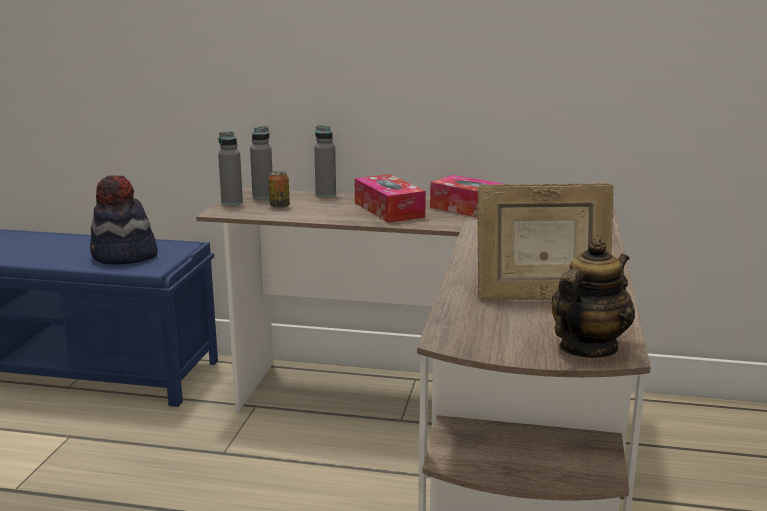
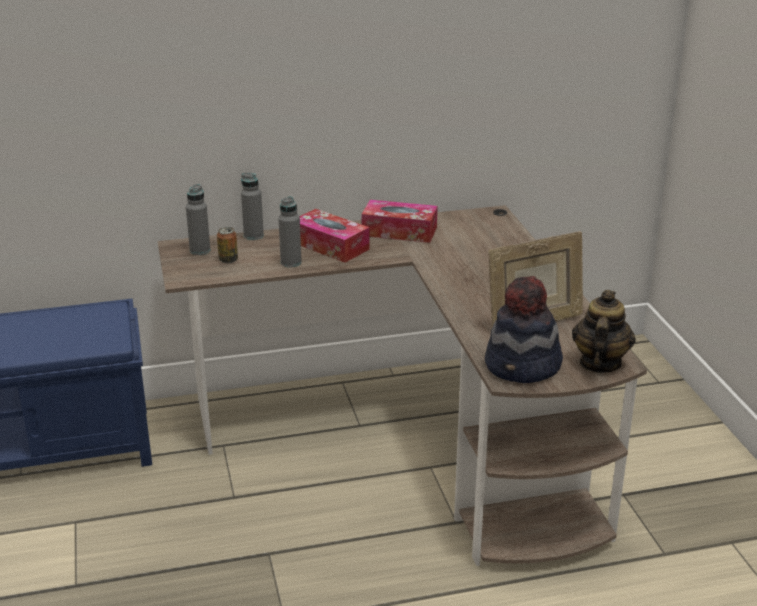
camera: 25 degrees left, 10 degrees up
hat [90,175,158,264] -> hat moved to [485,276,563,383]
grey bottle [218,131,243,206] -> grey bottle moved to [278,196,301,267]

